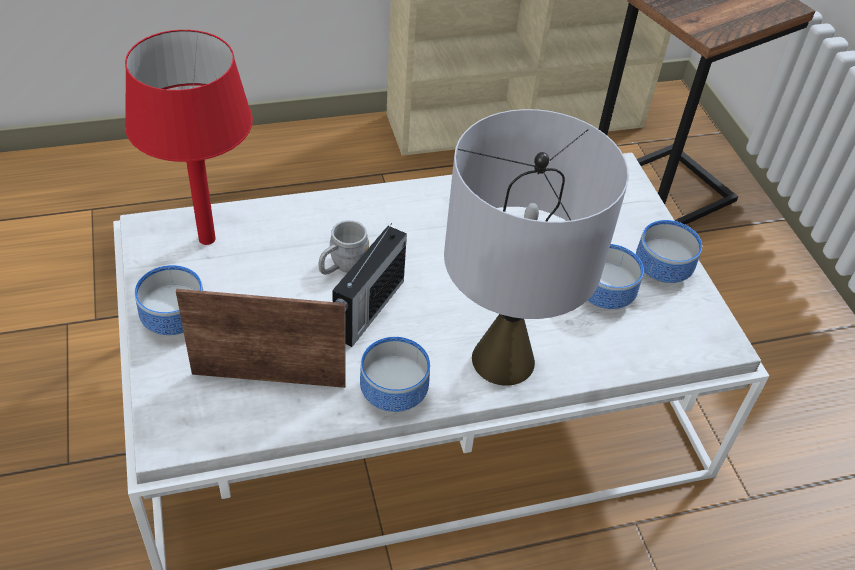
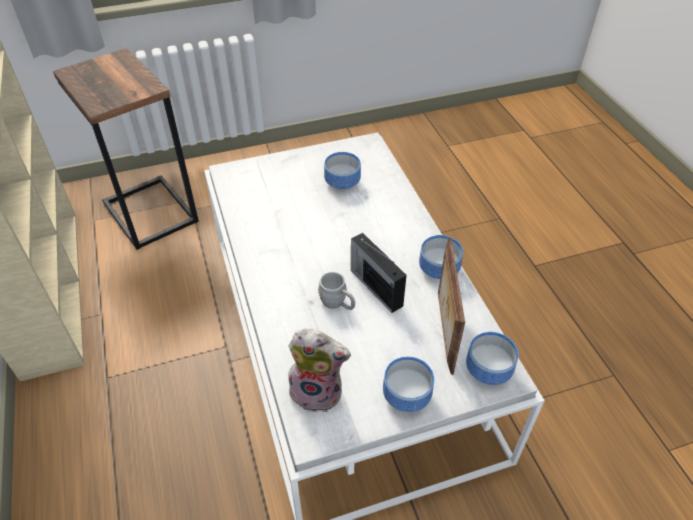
camera: 90 degrees left, 0 degrees up
red table lamp [125,30,253,245] -> plush toy [288,329,351,412]
radio [332,223,407,347] -> radio turned 150 degrees counterclockwise [351,233,407,313]
grey table lamp [444,109,629,386] -> none
bowl [636,220,702,283] -> bowl moved to [466,332,518,385]

